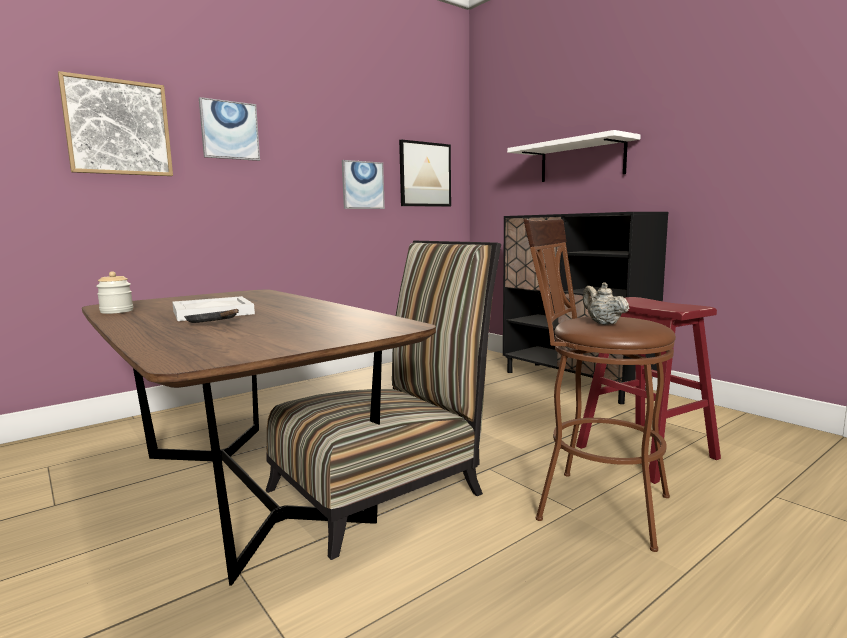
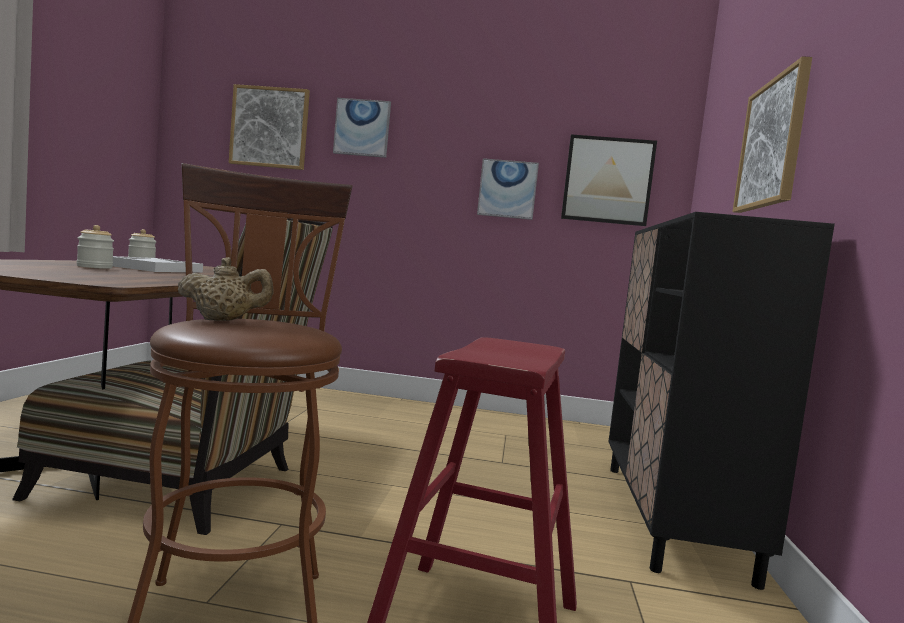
camera: 45 degrees right, 5 degrees down
black frying pan [184,309,239,323] -> jar [76,225,114,269]
white shelf [507,130,641,182] -> picture [732,56,812,213]
beige teapot [583,282,629,325] -> beige teapot turned 60 degrees clockwise [178,257,274,321]

